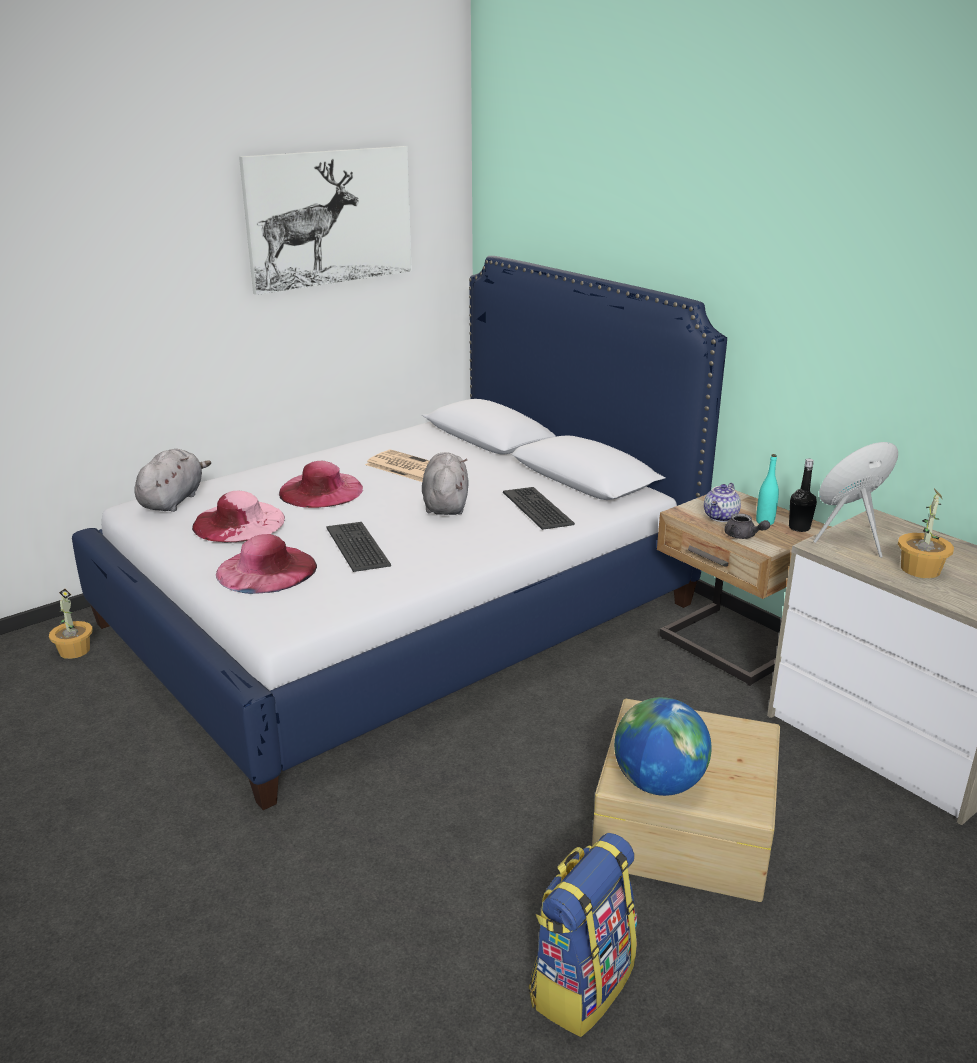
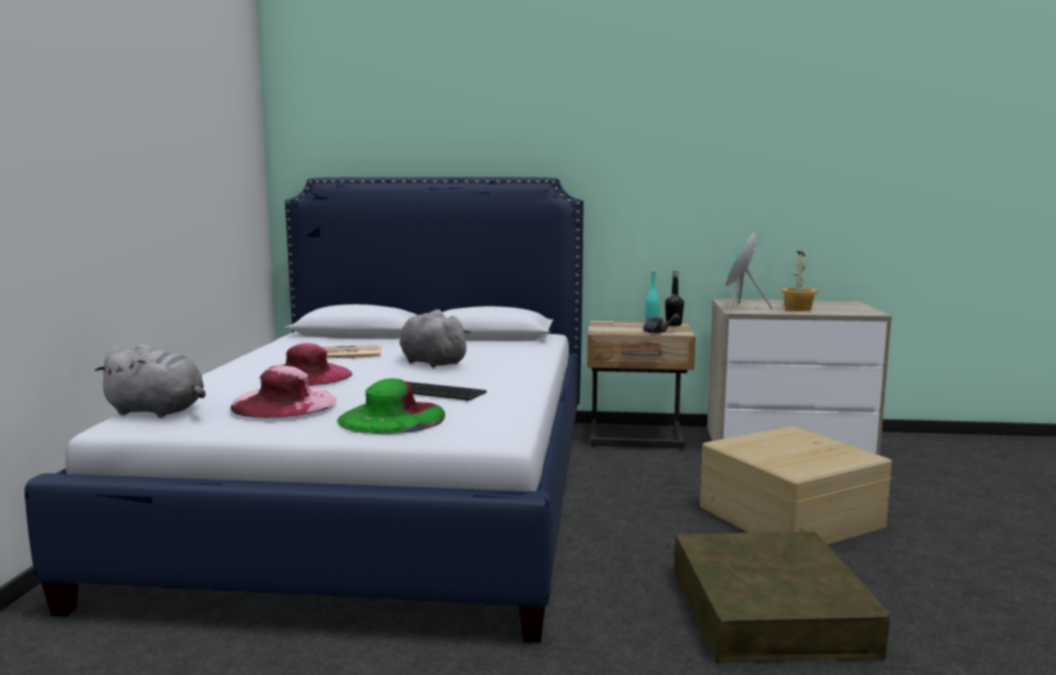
camera: 45 degrees left, 15 degrees down
potted plant [49,589,93,659] -> none
grey plush toy [134,449,211,512] -> grey plush toy turned 135 degrees clockwise [94,344,206,418]
pink hat [216,534,317,594] -> green hat [337,378,445,434]
picture [239,146,412,295] -> none
keyboard [503,487,575,530] -> none
backpack [529,833,637,1037] -> none
globe [614,697,712,796] -> none
teapot [704,483,741,522] -> none
none -> brown storage box [674,532,890,663]

